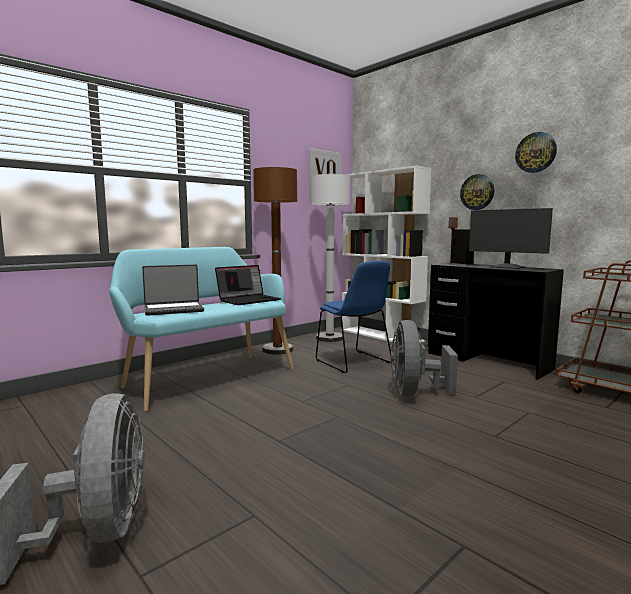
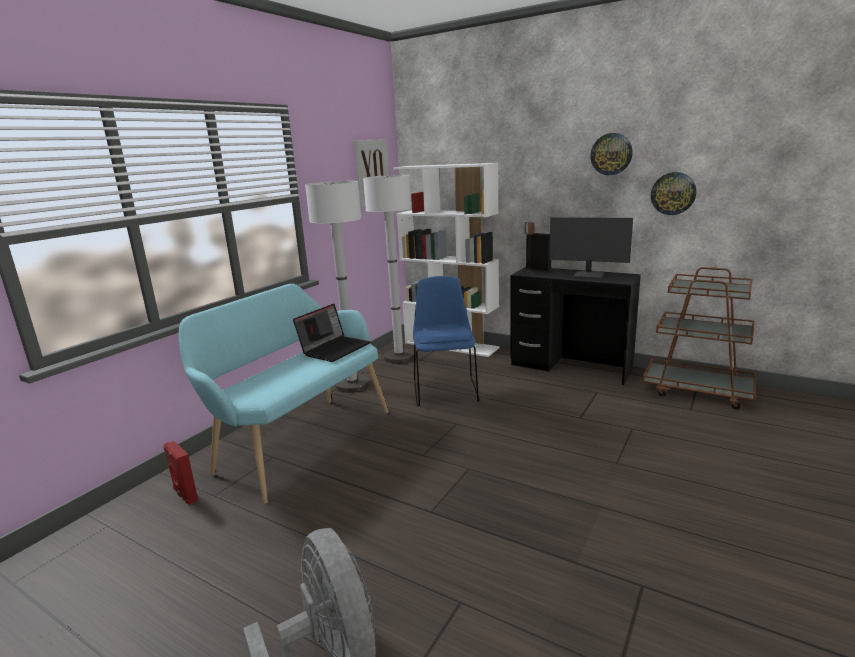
camera: 15 degrees left, 10 degrees up
laptop [142,264,204,316] -> none
brown floor lamp [253,167,297,354] -> white floor lamp [305,181,370,393]
blue chair [316,261,391,373] -> blue chair turned 135 degrees counterclockwise [413,276,480,406]
grey fan [390,320,458,396] -> none
wall clock [460,174,494,210] -> wall clock moved to [651,172,696,215]
none -> red speaker [163,441,198,505]

